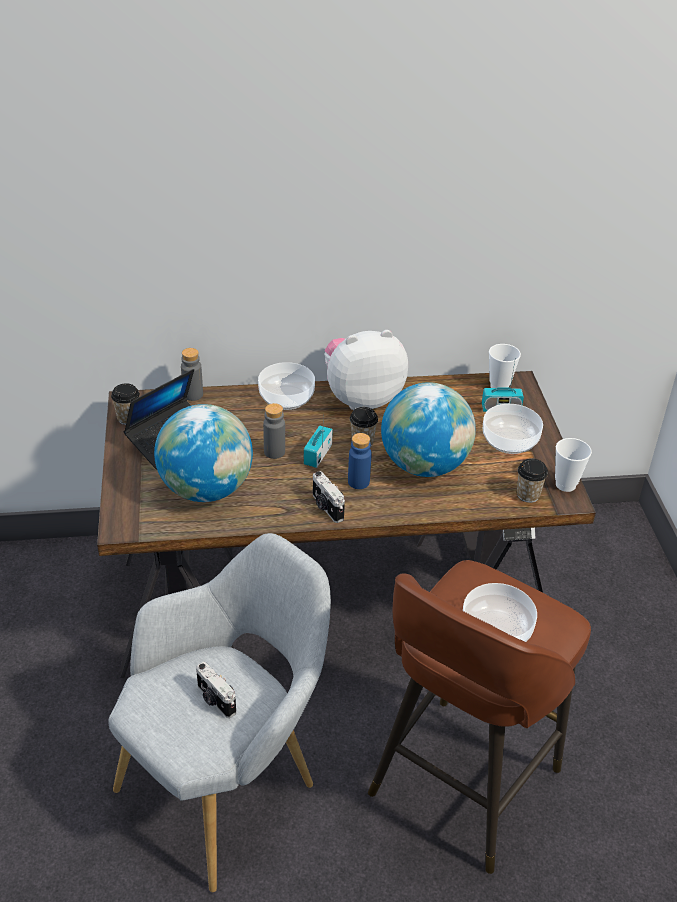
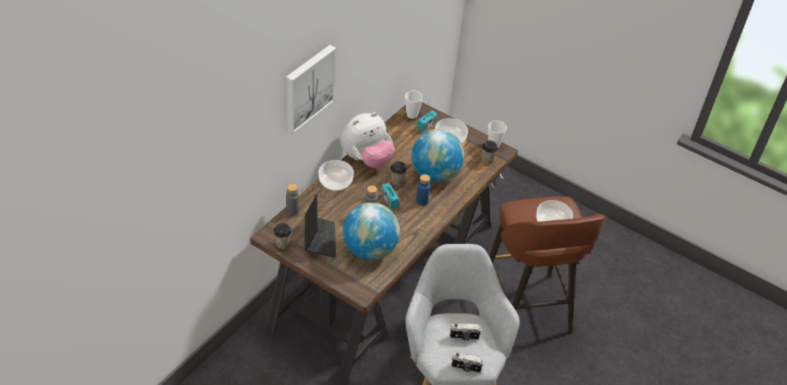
camera: 50 degrees left, 5 degrees up
camera [313,471,345,523] -> camera moved to [451,352,484,373]
plush toy [325,330,408,410] -> plush toy turned 150 degrees counterclockwise [341,112,395,168]
none -> picture [286,45,337,134]

